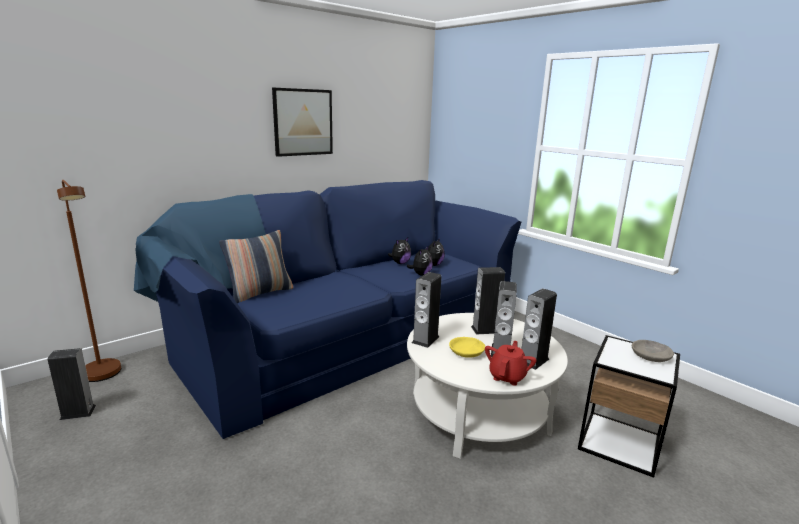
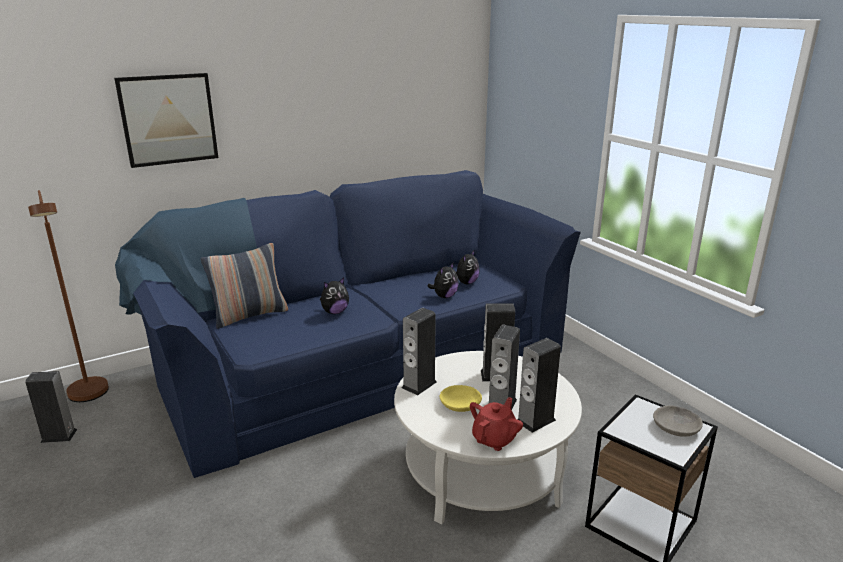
camera: 10 degrees right, 5 degrees up
picture [272,88,333,157] -> picture moved to [114,73,218,168]
plush toy [388,237,411,264] -> plush toy moved to [320,277,349,314]

